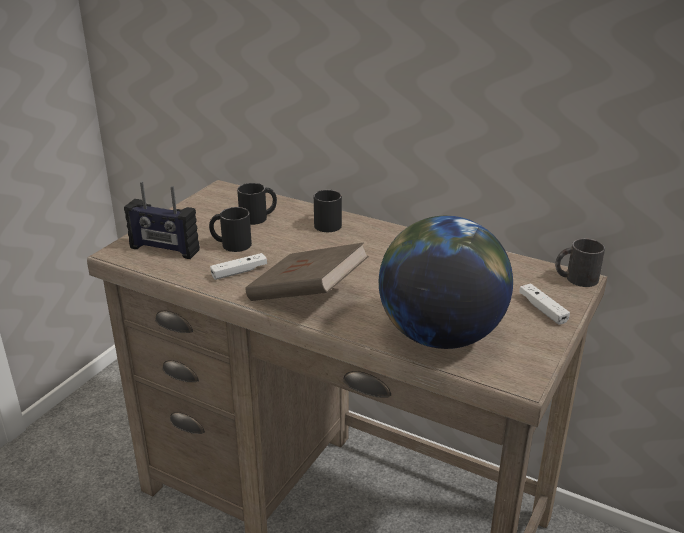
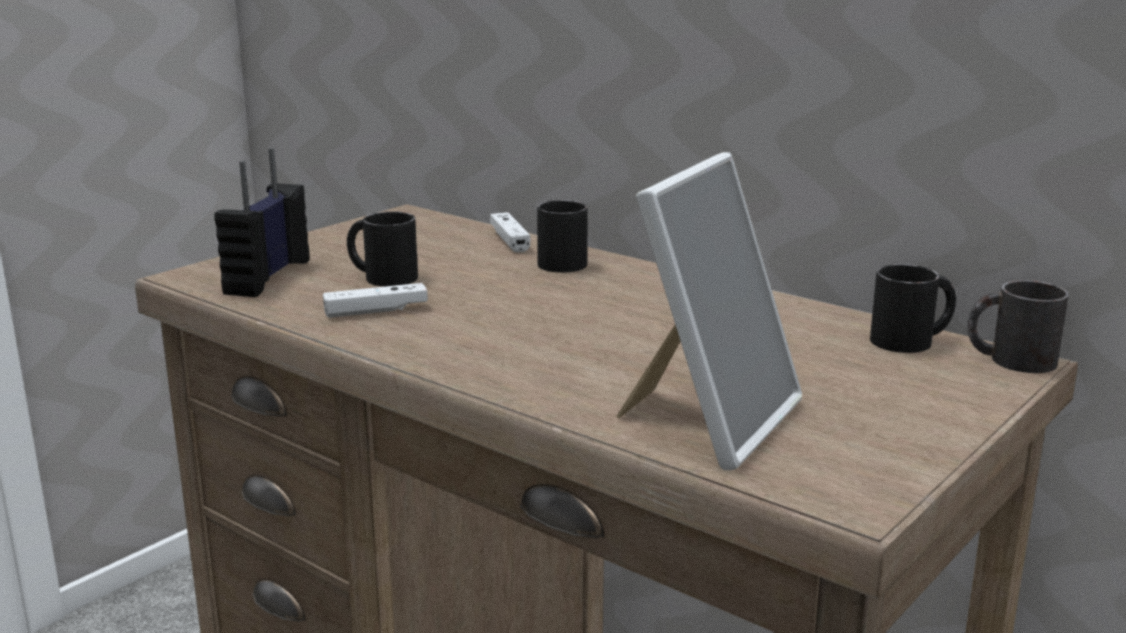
camera: 10 degrees right, 10 degrees down
radio [124,181,200,259] -> radio turned 75 degrees clockwise [215,148,310,297]
black mug [237,183,277,225] -> black mug moved to [870,264,956,353]
brown book [245,243,369,301] -> none
globe [379,216,513,349] -> picture frame [616,152,802,470]
white game controller [519,283,570,325] -> white game controller moved to [490,212,530,253]

